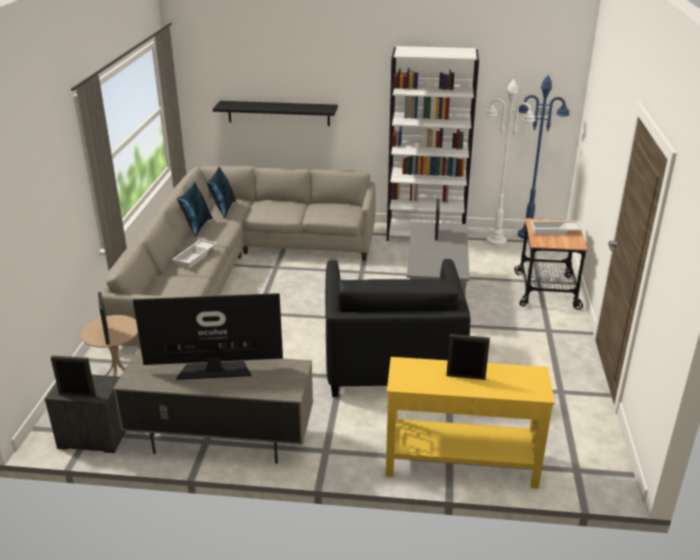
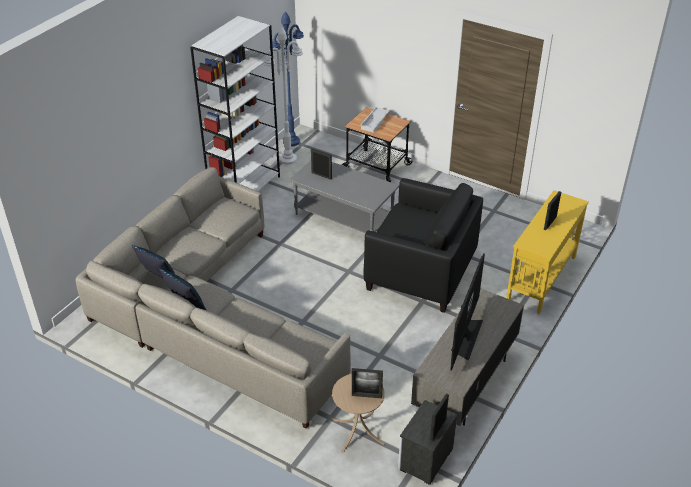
camera: 65 degrees left, 10 degrees up
white tray [172,239,217,269] -> none
black shelf [213,101,338,126] -> none

